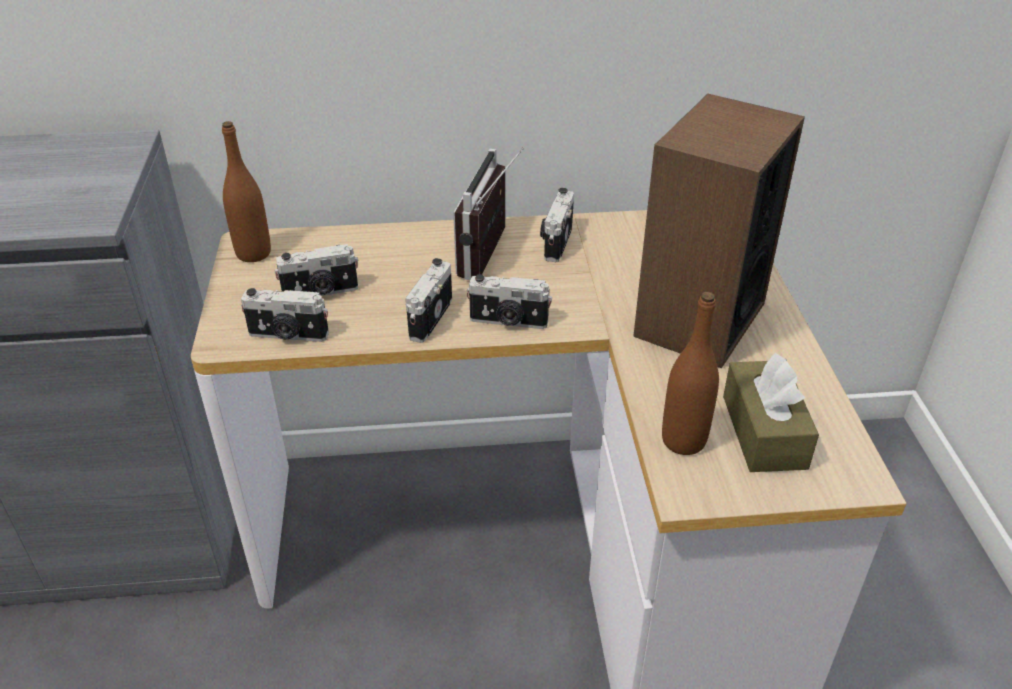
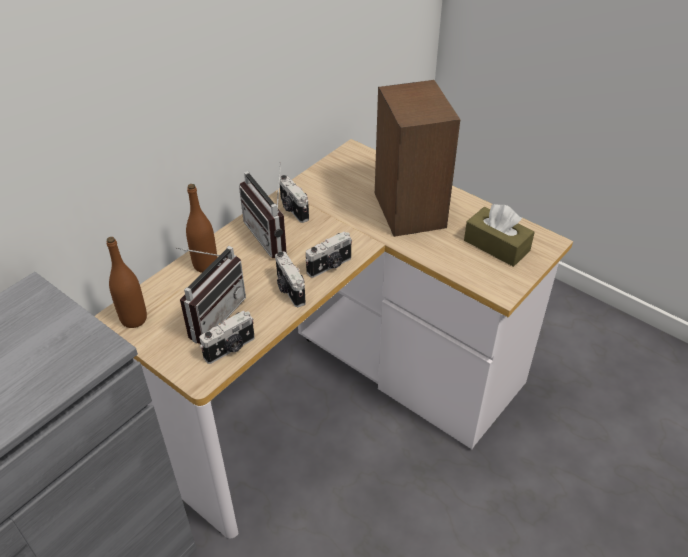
camera: 45 degrees left, 5 degrees up
camera [275,244,358,296] -> radio [176,246,246,344]
brown bottle [662,292,719,455] -> brown bottle moved to [186,184,217,273]

